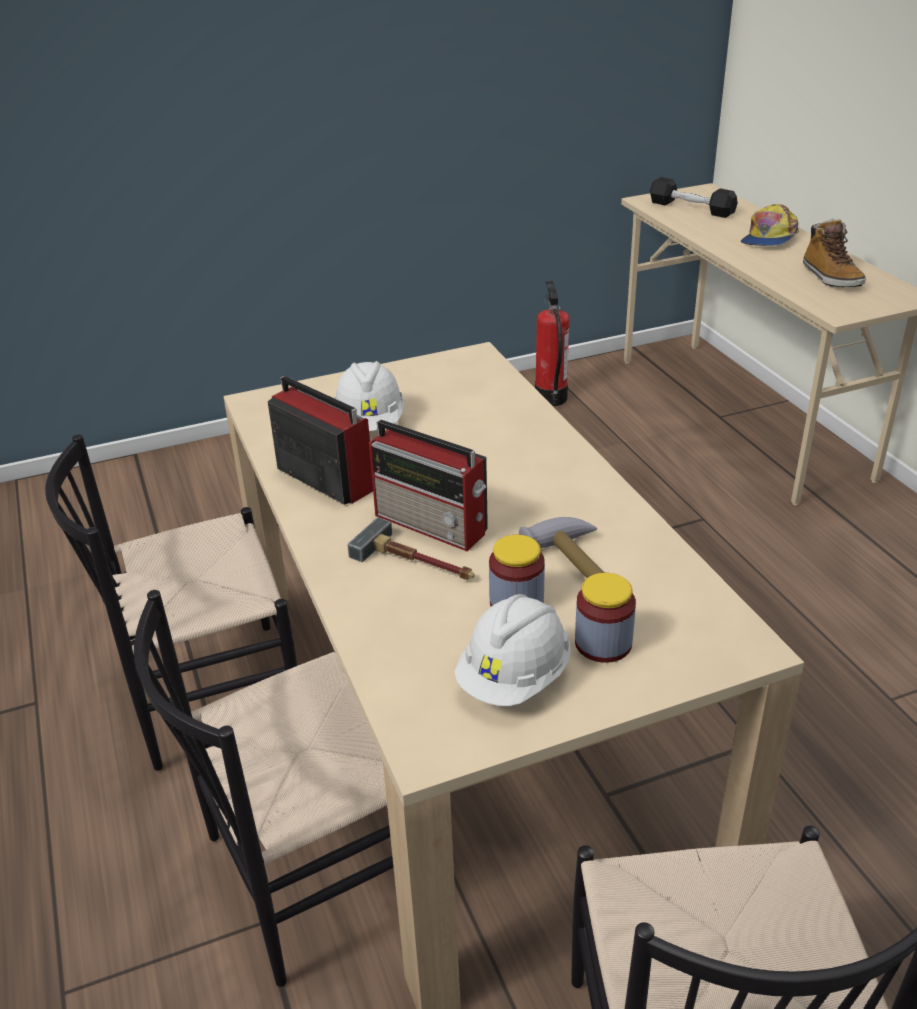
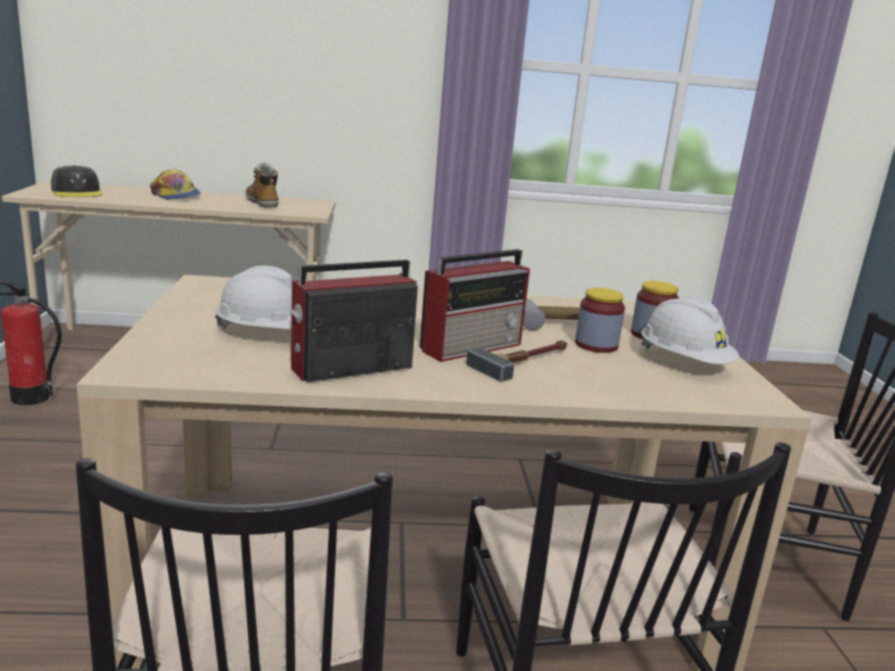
camera: 75 degrees left, 15 degrees down
black dumbbell [650,177,738,218] -> grey cap [51,165,103,197]
boot [803,218,866,287] -> boot turned 120 degrees counterclockwise [245,163,279,208]

